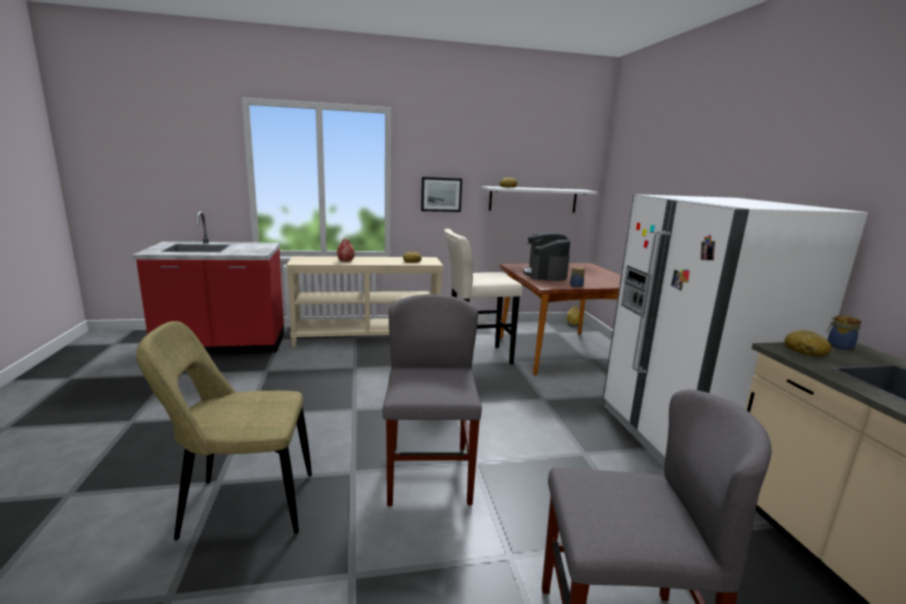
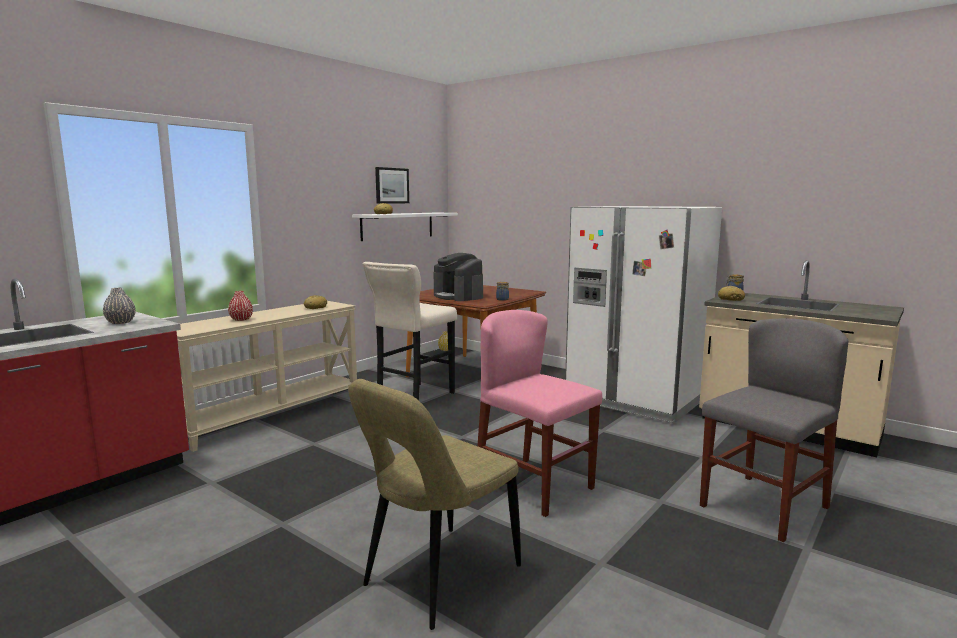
camera: 40 degrees left, 5 degrees down
grey chair [382,294,482,506] -> pink chair [477,310,602,517]
picture [421,177,462,212] -> picture moved to [375,167,409,204]
none -> grey vase [103,288,136,324]

